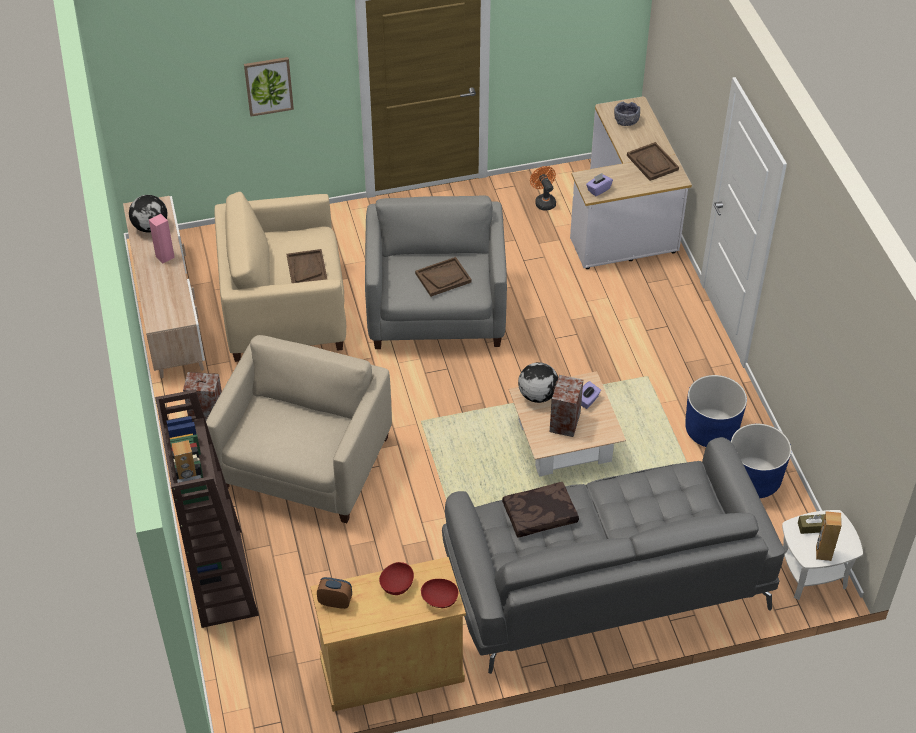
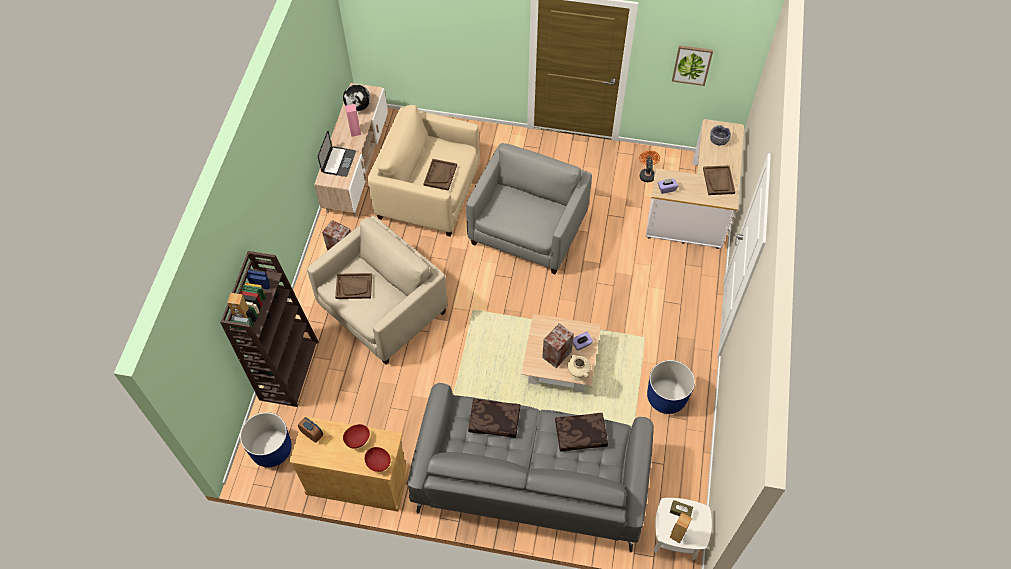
camera: 25 degrees right, 10 degrees up
picture [244,57,294,117] -> picture moved to [672,45,713,86]
brown tray [415,257,472,297] -> brown tray moved to [335,273,372,299]
globe [518,362,558,403] -> none
blue planter [731,424,791,498] -> blue planter moved to [240,412,292,467]
none -> laptop [318,131,356,177]
none -> brown pillow [555,413,608,452]
none -> beige vase [568,355,591,381]

